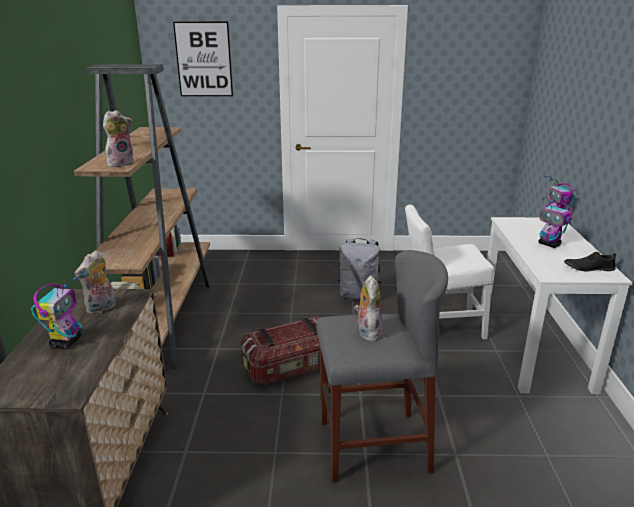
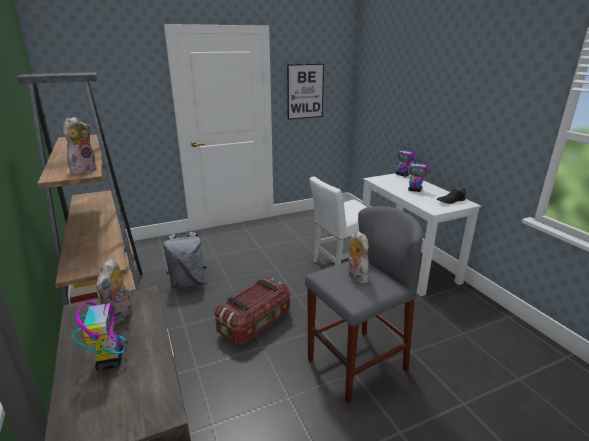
camera: 25 degrees left, 0 degrees up
picture [173,21,233,96] -> picture moved to [287,64,324,120]
grey backpack [338,238,382,300] -> grey backpack moved to [164,232,207,289]

